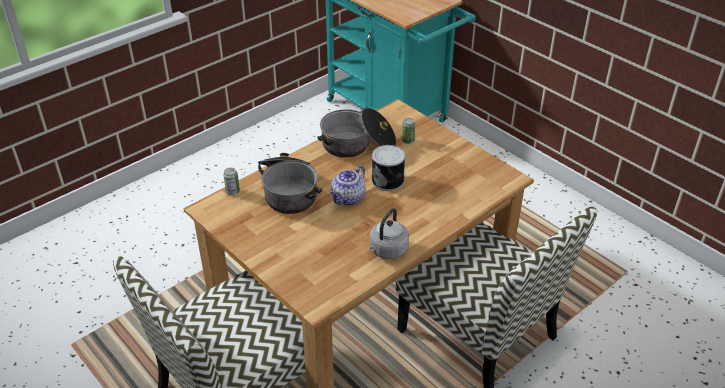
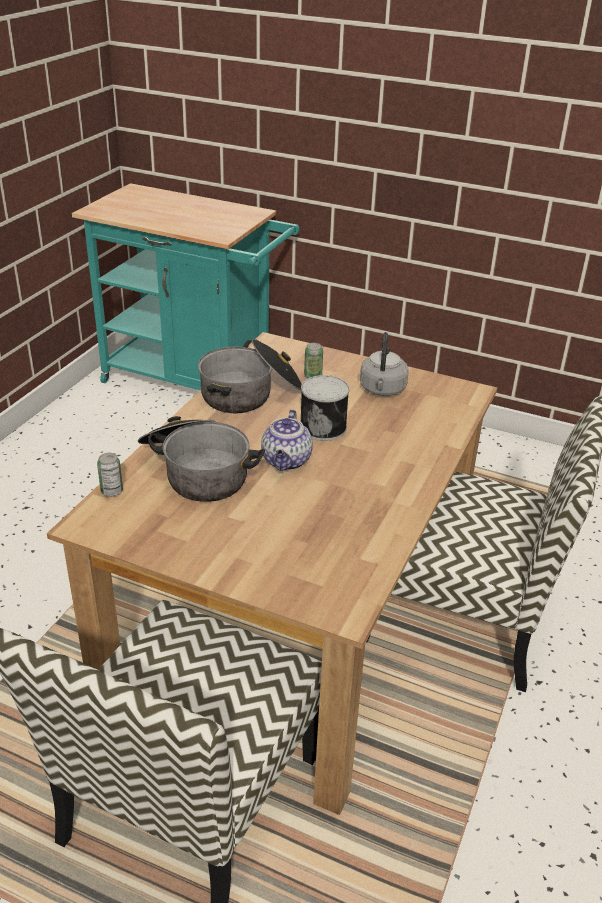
camera: 25 degrees left, 5 degrees down
grey kettle [370,208,409,259] -> grey kettle moved to [360,332,409,396]

